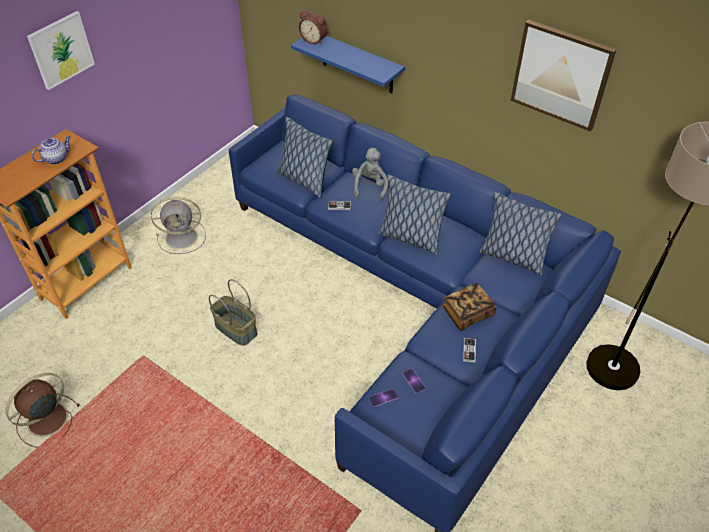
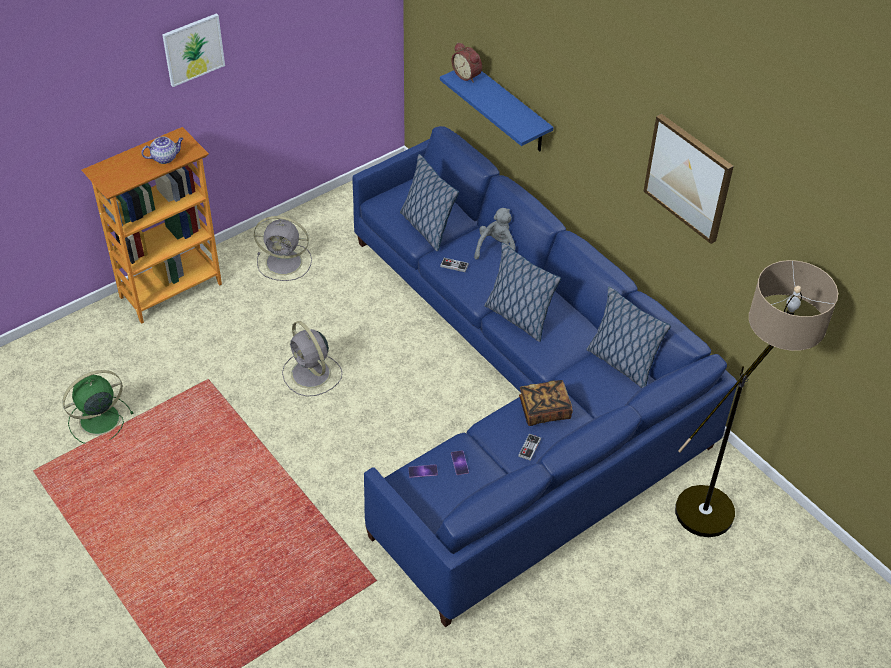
camera: 15 degrees right, 0 degrees up
brown fan [5,373,80,448] -> green fan [63,370,134,444]
basket [209,279,257,346] -> grey fan [282,321,342,397]

